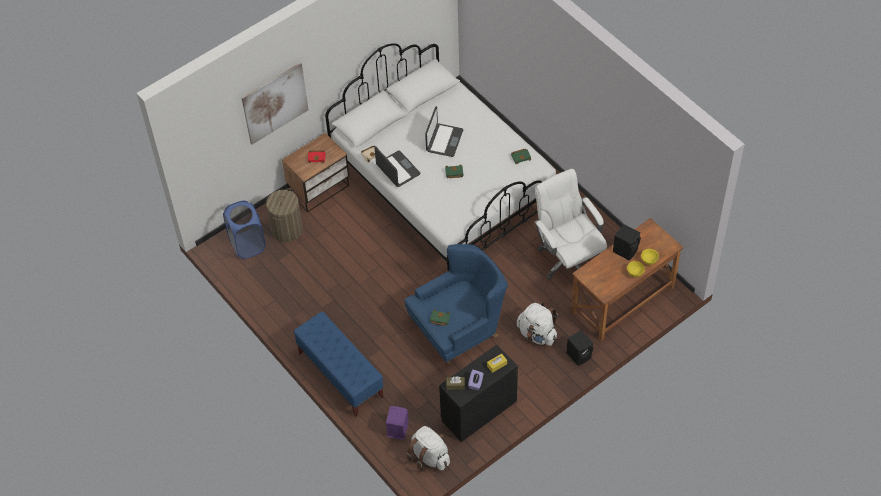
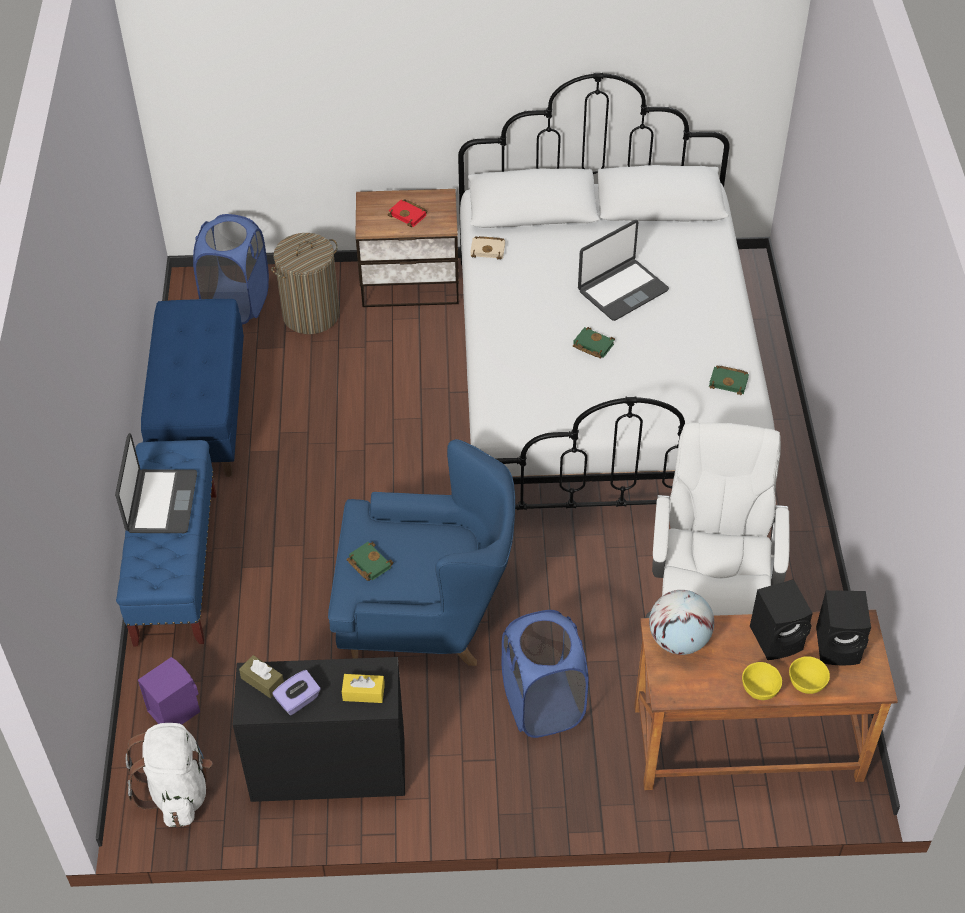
camera: 35 degrees right, 5 degrees down
picture [241,62,309,145] -> none
laptop [375,146,421,187] -> laptop moved to [115,433,197,533]
white backpack [517,301,558,346] -> blue laundry basket [502,610,588,738]
black speaker [566,330,593,366] -> black speaker moved to [816,590,871,665]
none -> blue bench [141,299,244,477]
none -> globe [649,590,714,655]

